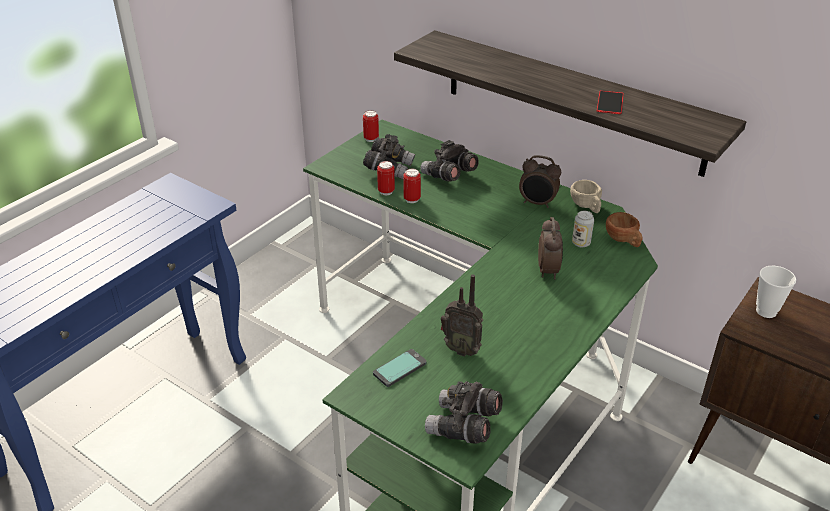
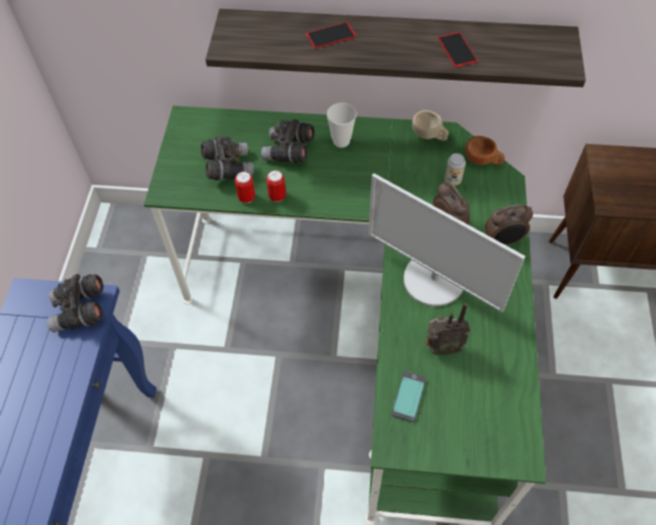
camera: 30 degrees left, 20 degrees up
can [363,110,379,142] -> none
grey binoculars [425,381,503,444] -> grey binoculars moved to [47,274,104,332]
alarm clock [519,155,561,208] -> alarm clock moved to [485,204,533,245]
cup [756,266,796,318] -> cup moved to [326,103,357,148]
none -> phone [306,22,356,49]
none -> monitor [368,173,526,312]

